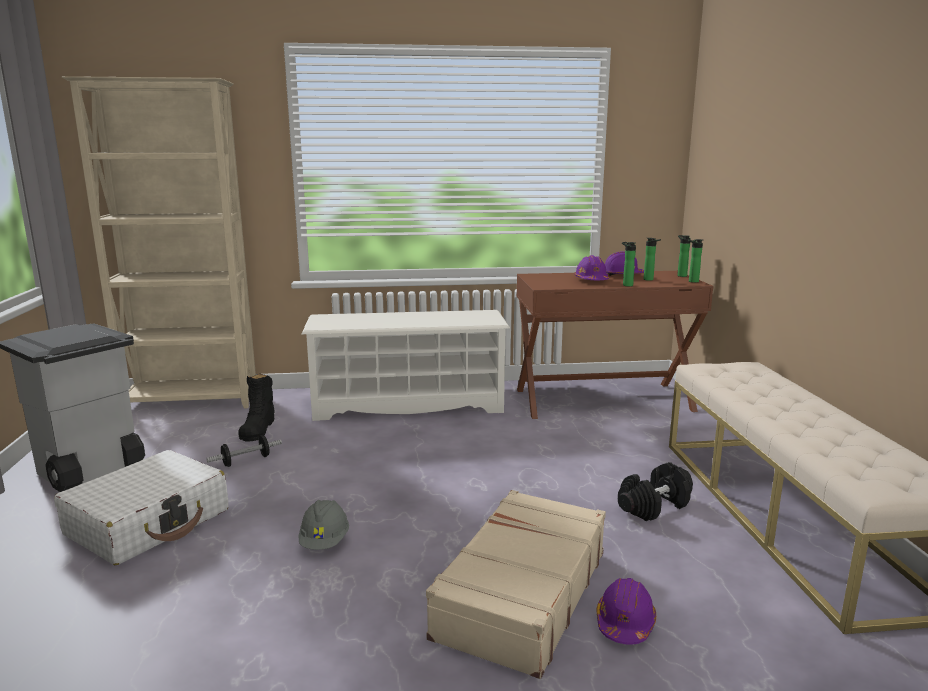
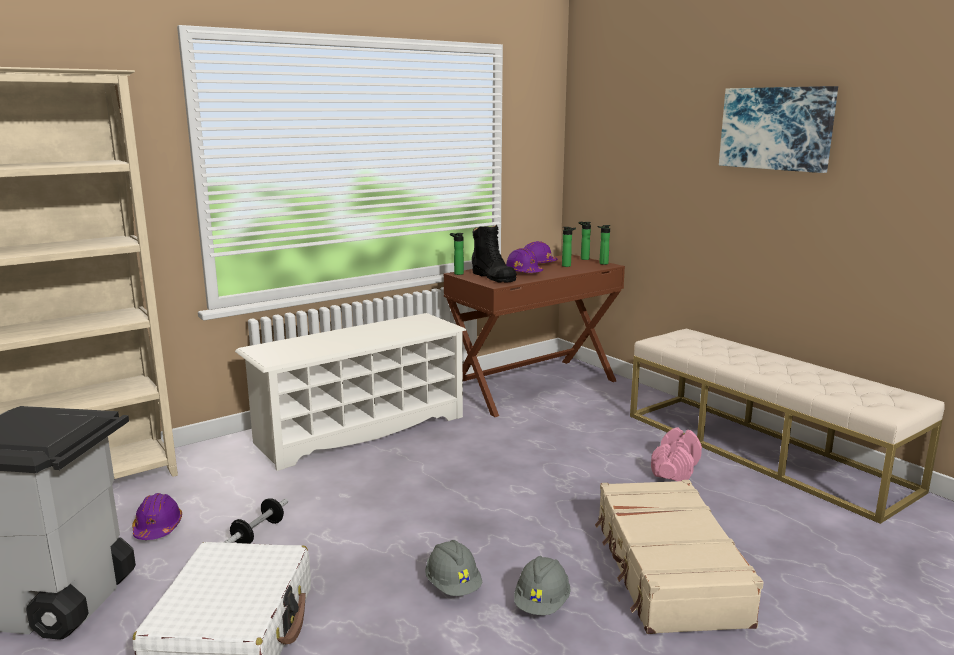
camera: 30 degrees left, 0 degrees up
black boot [238,374,275,442] -> black boot moved to [472,225,517,282]
purple hard hat [597,578,656,645] -> purple hard hat moved to [132,493,182,540]
black dumbbell [618,462,693,521] -> pink dumbbell [651,427,702,481]
bottle [622,242,636,287] -> bottle moved to [450,233,464,275]
none -> grey hard hat [514,556,571,615]
none -> picture [719,86,838,173]

